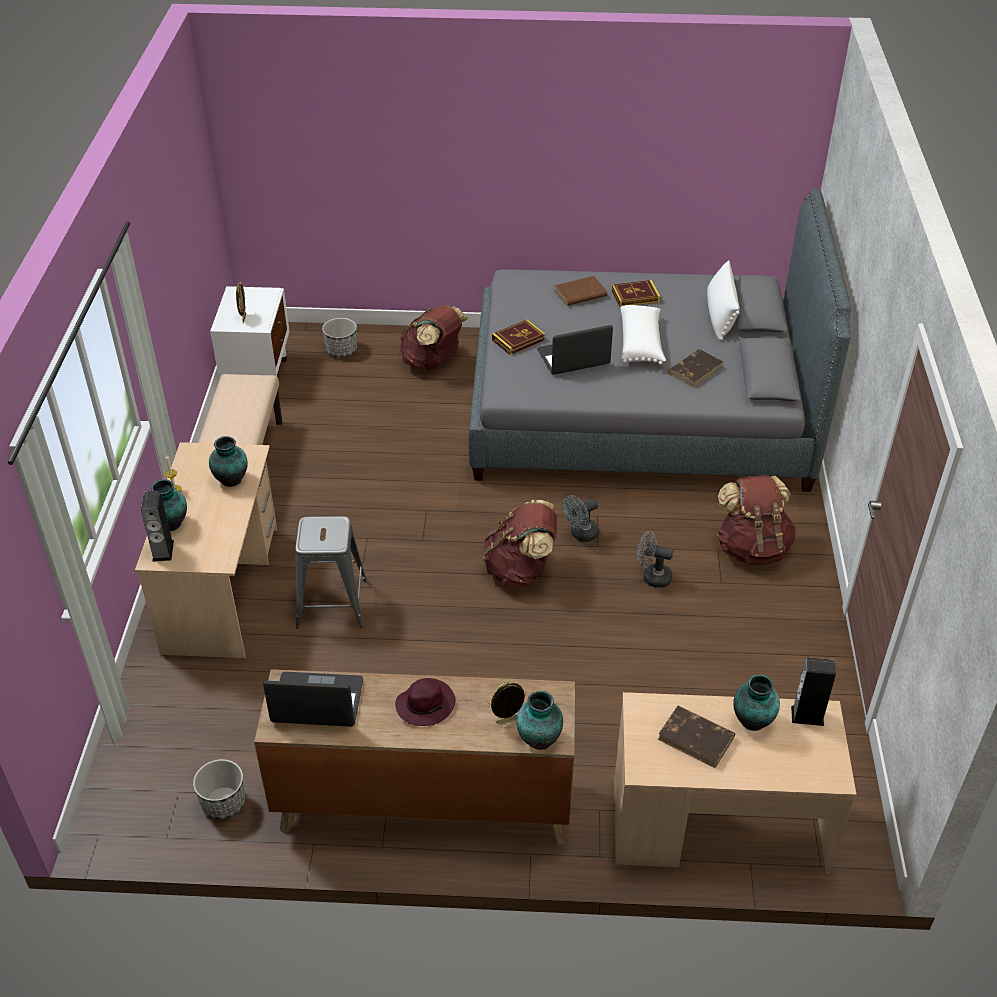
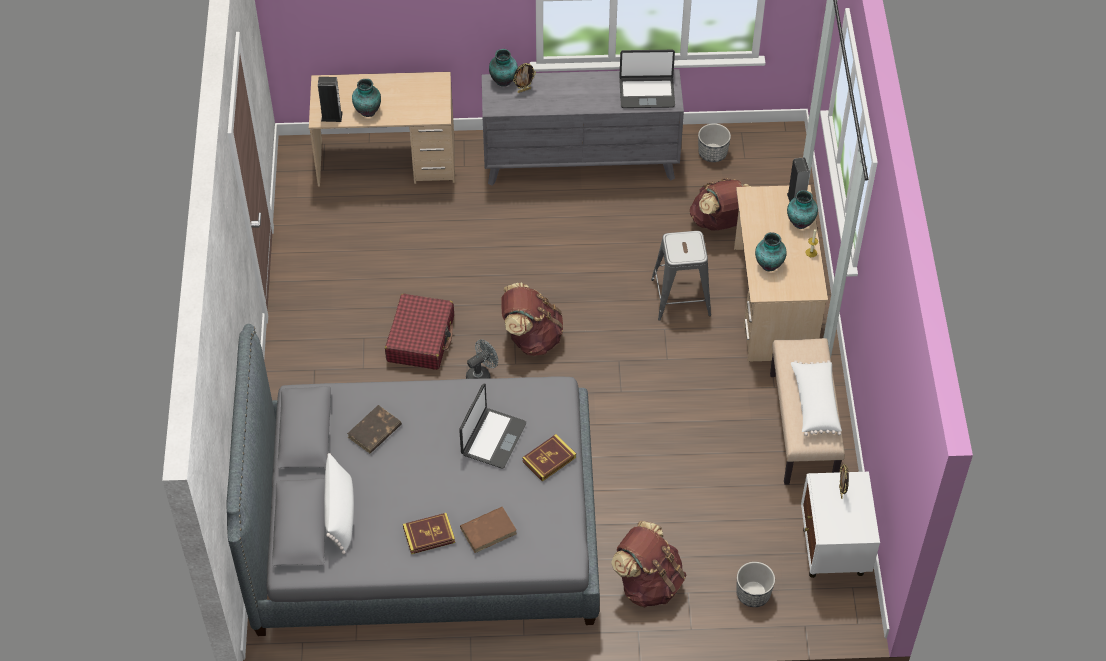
camera: 175 degrees right, 10 degrees up
brown dresser [254,669,575,846] -> grey dresser [482,69,684,186]
purple hat [395,678,455,726] -> none
laptop [537,325,613,375] -> laptop turned 45 degrees counterclockwise [459,383,526,469]
white pillow [620,305,666,365] -> white pillow moved to [791,360,842,436]
grey fan [637,531,674,588] -> red suitcase [385,294,454,370]
brown book [658,705,735,768] -> none
brown backpack [717,475,796,566] -> brown backpack moved to [690,178,751,231]

